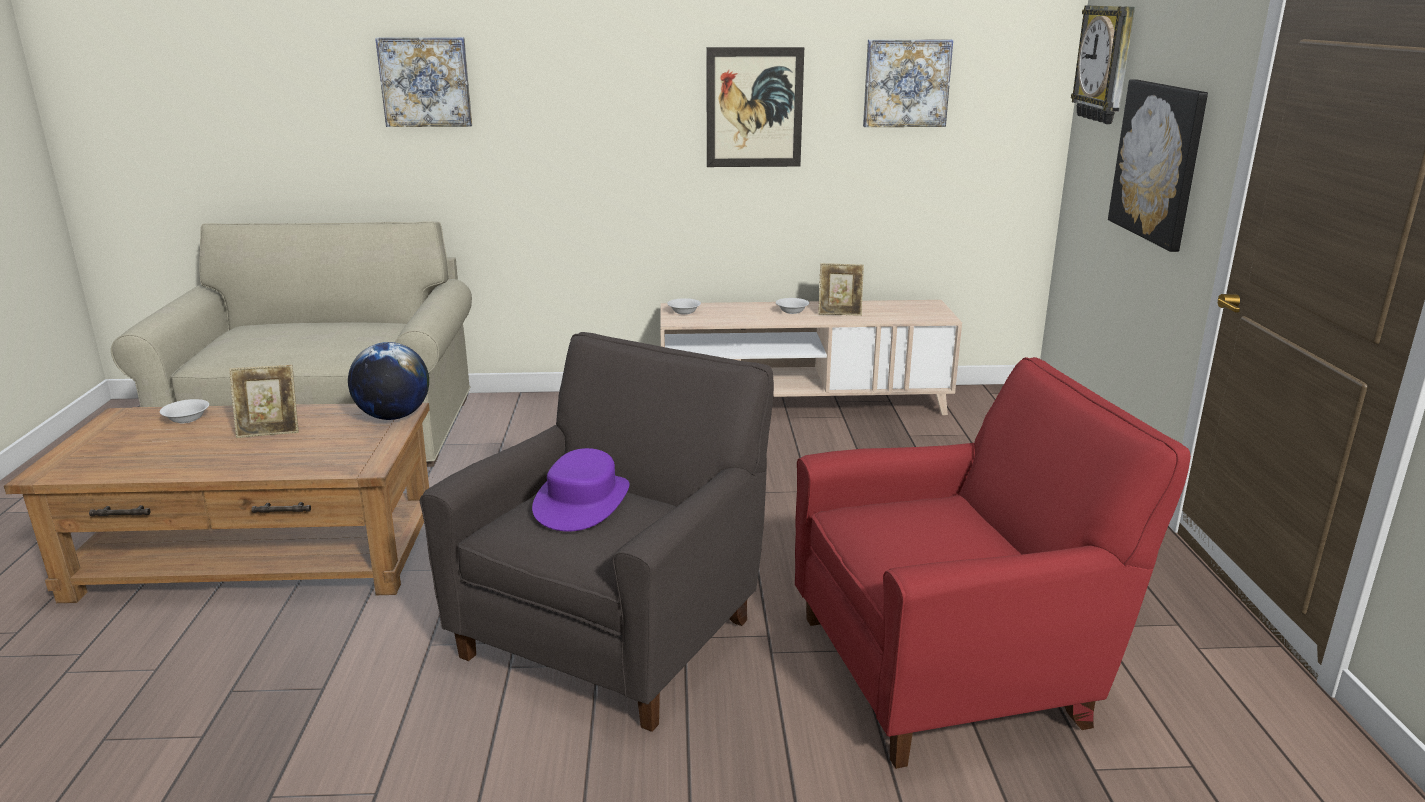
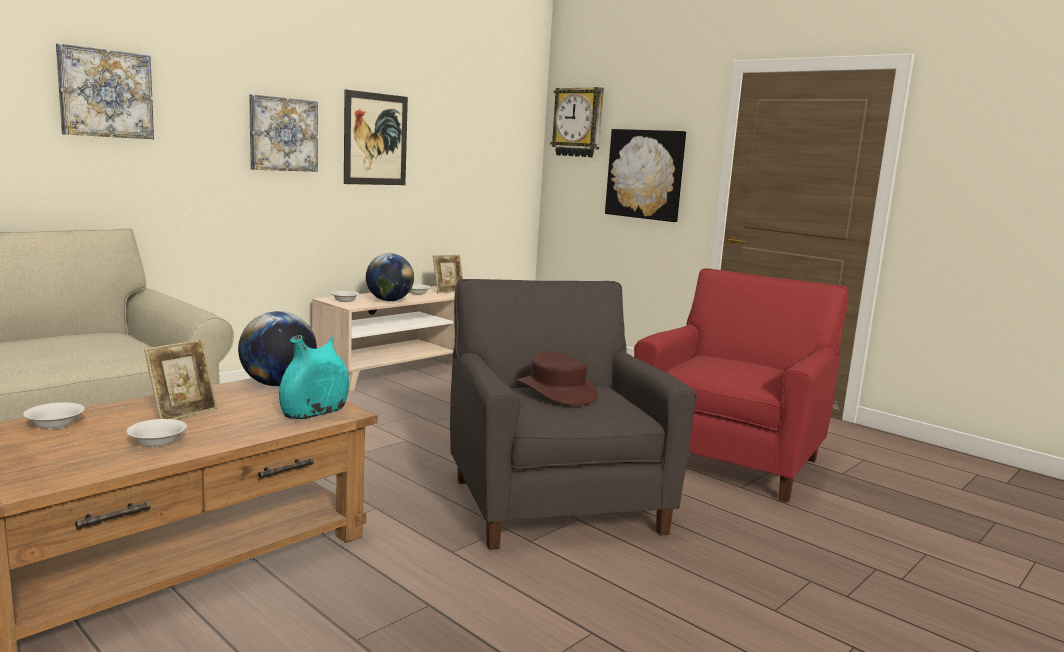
camera: 45 degrees left, 10 degrees down
purple hat [532,448,630,532] -> brown hat [517,352,598,405]
picture [863,40,953,127] -> picture moved to [249,94,318,172]
none -> white bowl [126,419,187,447]
none -> turquoise vase [279,335,349,419]
none -> globe [366,253,414,301]

